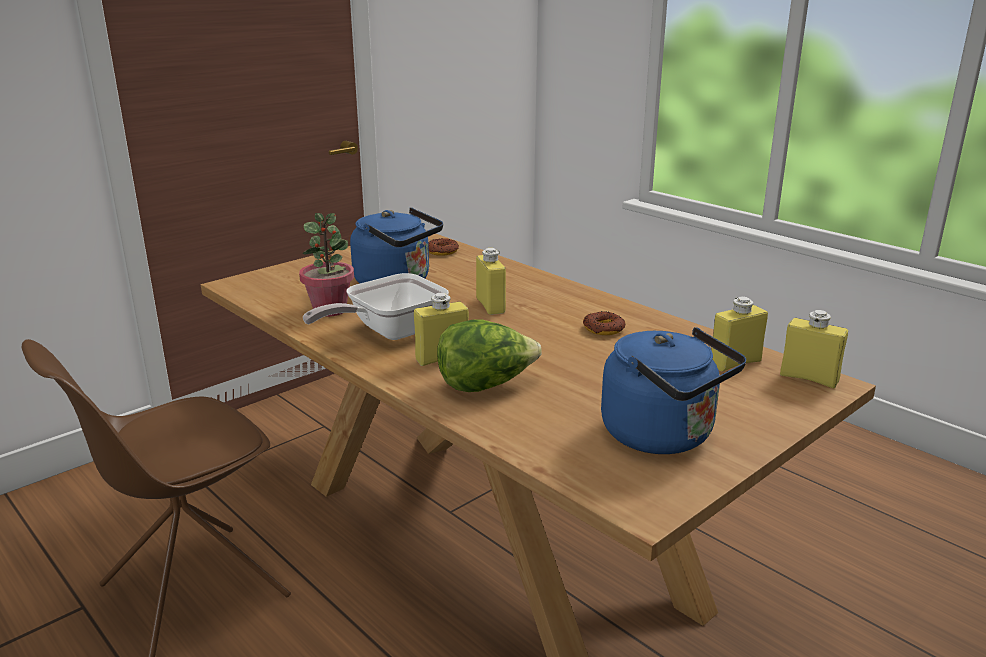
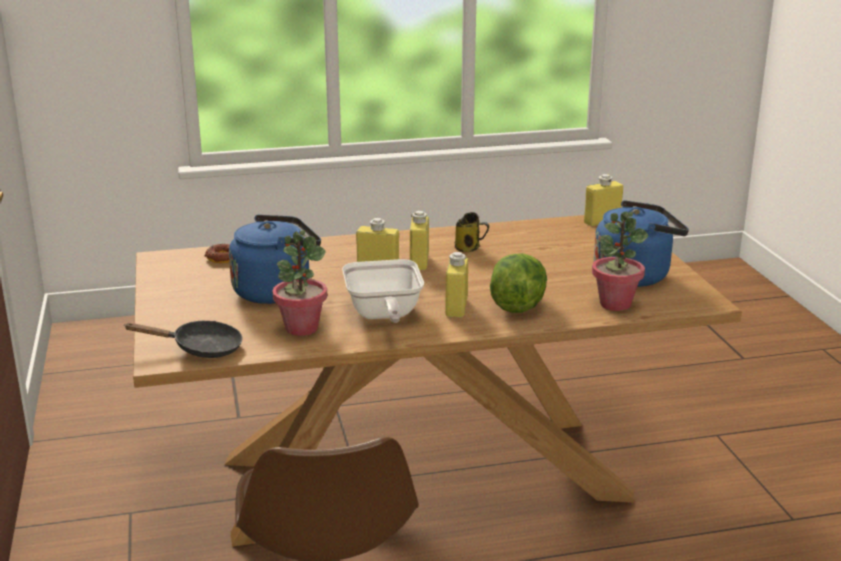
camera: 60 degrees left, 0 degrees up
donut [583,311,625,335] -> mug [455,212,489,252]
yellow bottle [711,296,768,371] -> yellow bottle moved to [410,211,429,270]
none -> black frying pan [124,321,243,358]
none -> potted plant [592,212,648,311]

